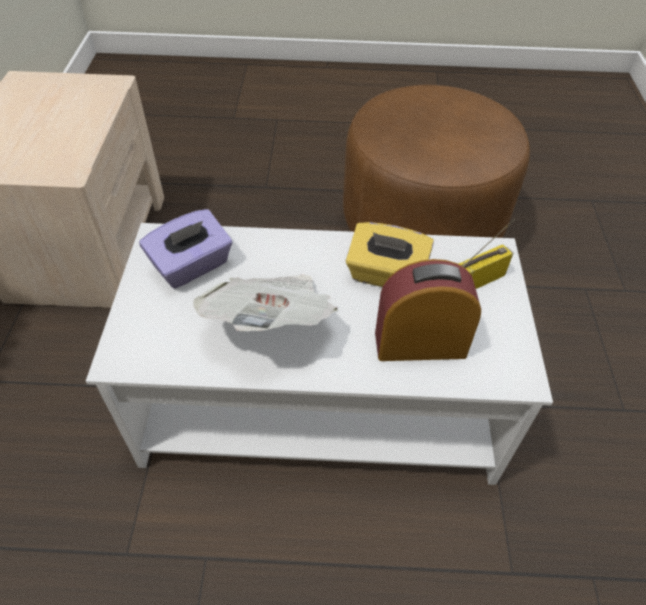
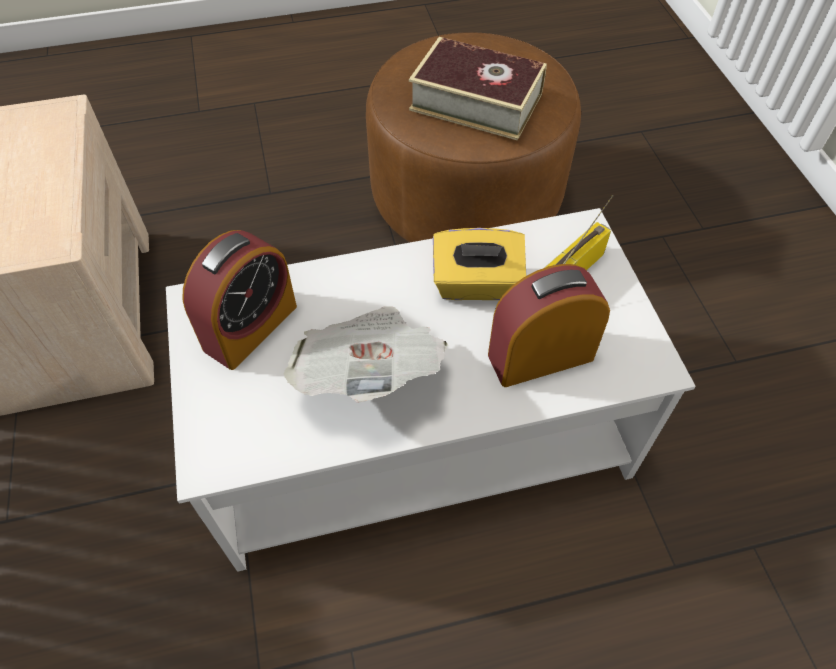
camera: 15 degrees left, 5 degrees up
purple tissue box [139,209,232,289] -> alarm clock [182,230,297,370]
none -> book [409,37,547,141]

